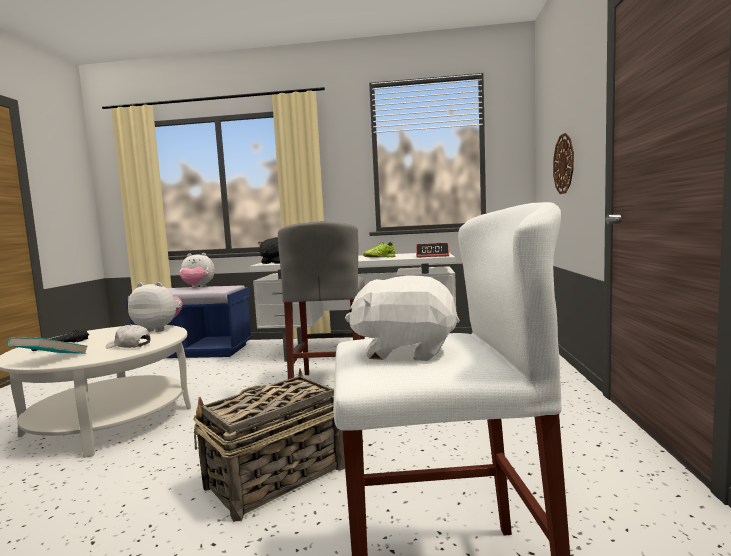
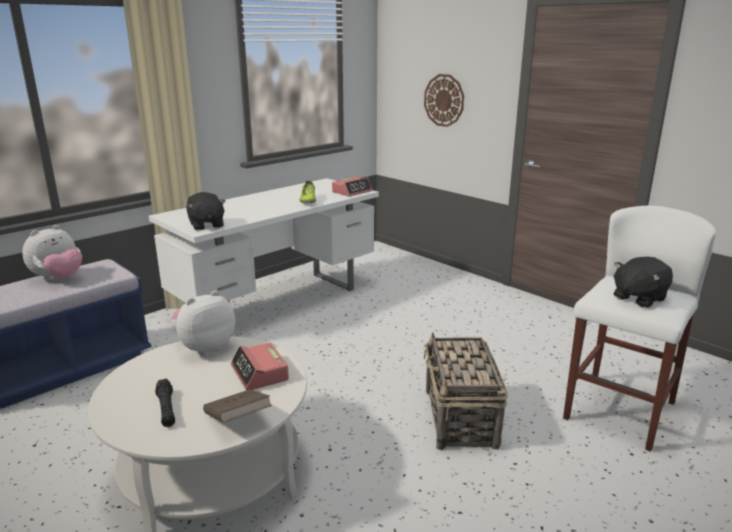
camera: 50 degrees left, 15 degrees up
turquoise book [8,337,88,354] -> brown book [203,389,272,423]
white cap [105,324,150,348] -> alarm clock [231,342,289,390]
grey stool [278,221,365,379] -> none
white plush toy [345,276,459,361] -> black plush toy [614,257,673,308]

